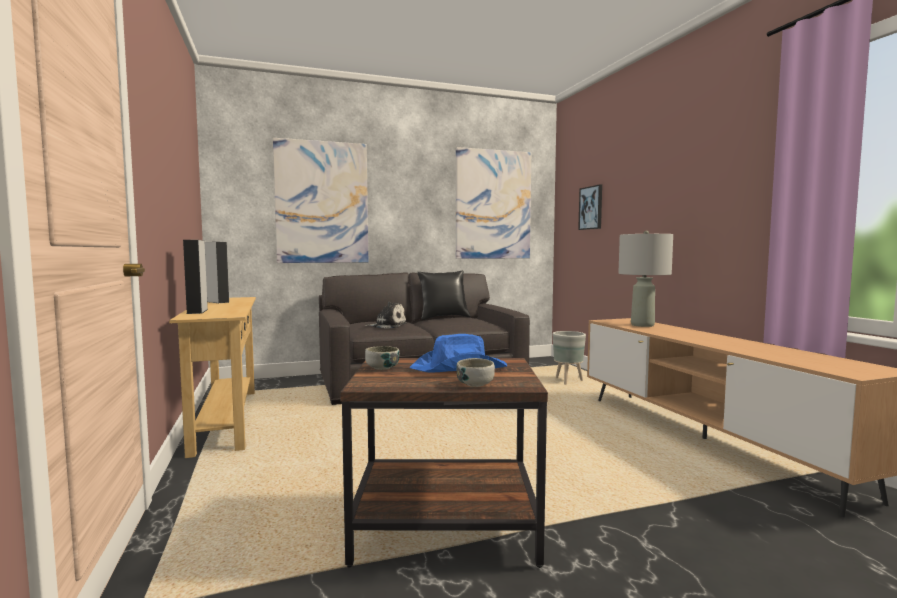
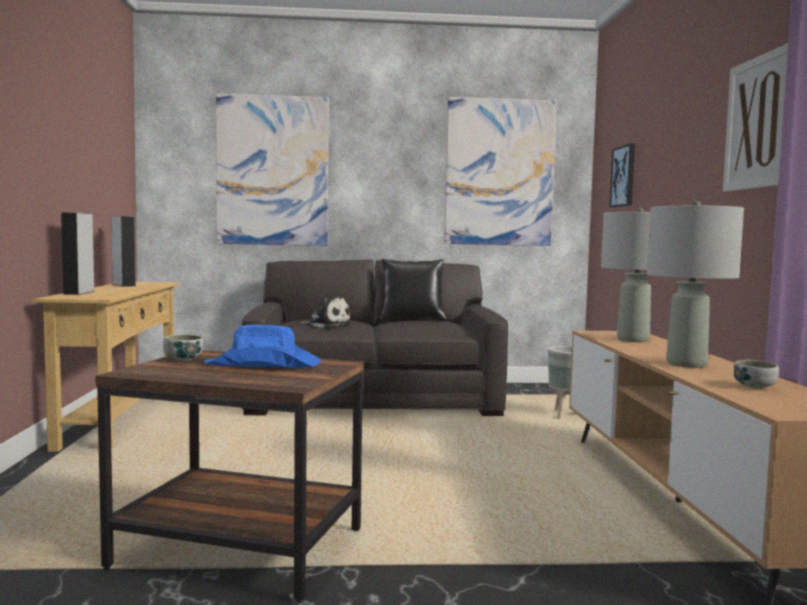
camera: 15 degrees right, 0 degrees up
bowl [456,358,495,387] -> bowl moved to [734,360,779,389]
none -> grey table lamp [647,201,744,368]
none -> picture [723,43,788,192]

